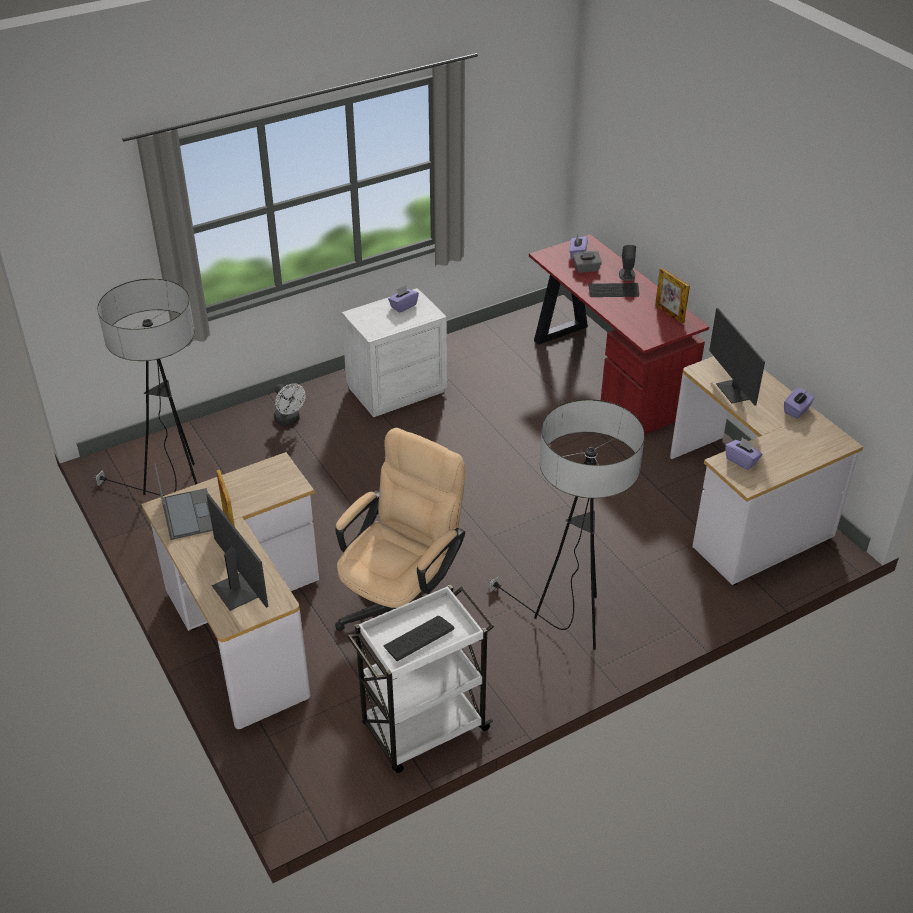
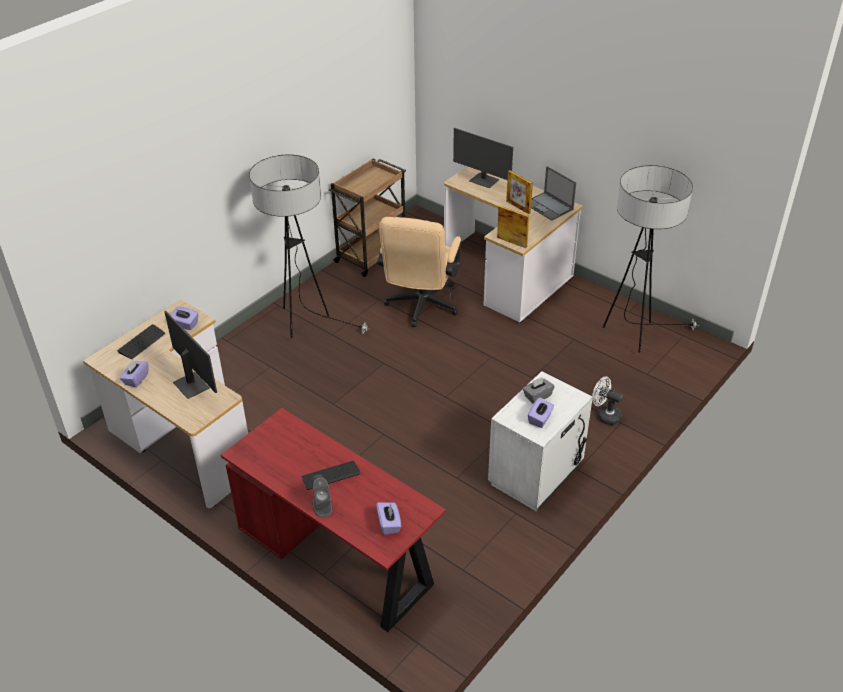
camera: 160 degrees right, 0 degrees up
white cart [347,584,494,773] -> brown cart [329,158,406,277]
keyboard [384,616,455,661] -> keyboard moved to [117,324,165,359]
grey tissue box [573,251,602,273] -> grey tissue box moved to [523,377,554,404]
picture frame [655,268,690,324] -> picture frame moved to [497,206,529,248]

